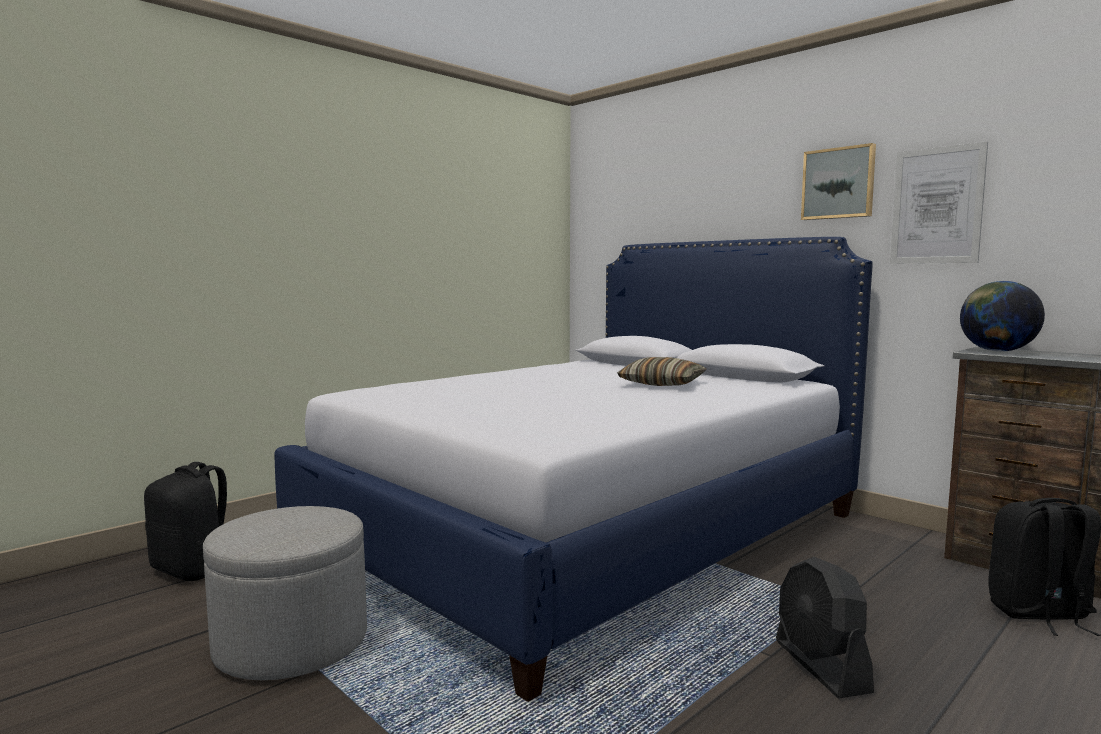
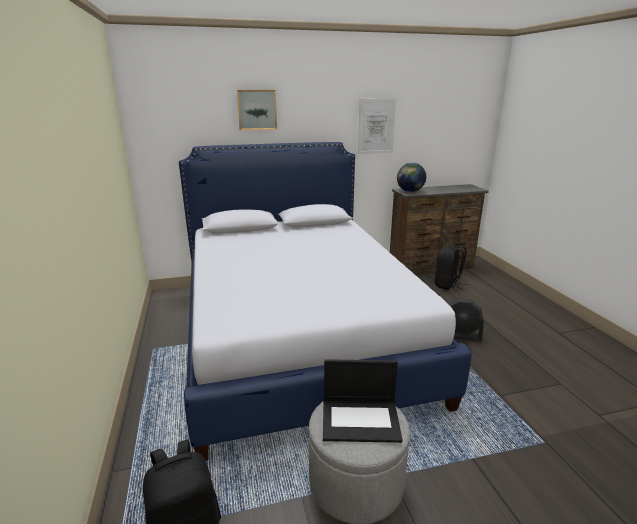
camera: 60 degrees left, 15 degrees up
pillow [617,357,707,386] -> none
picture [801,143,876,220] -> picture moved to [237,90,277,130]
none -> laptop [323,359,403,443]

